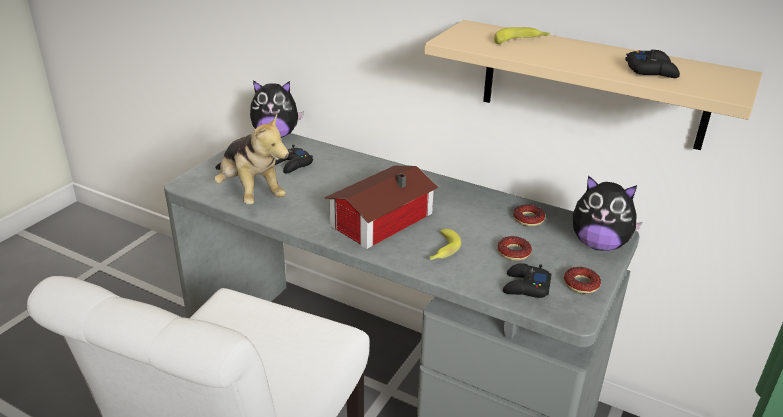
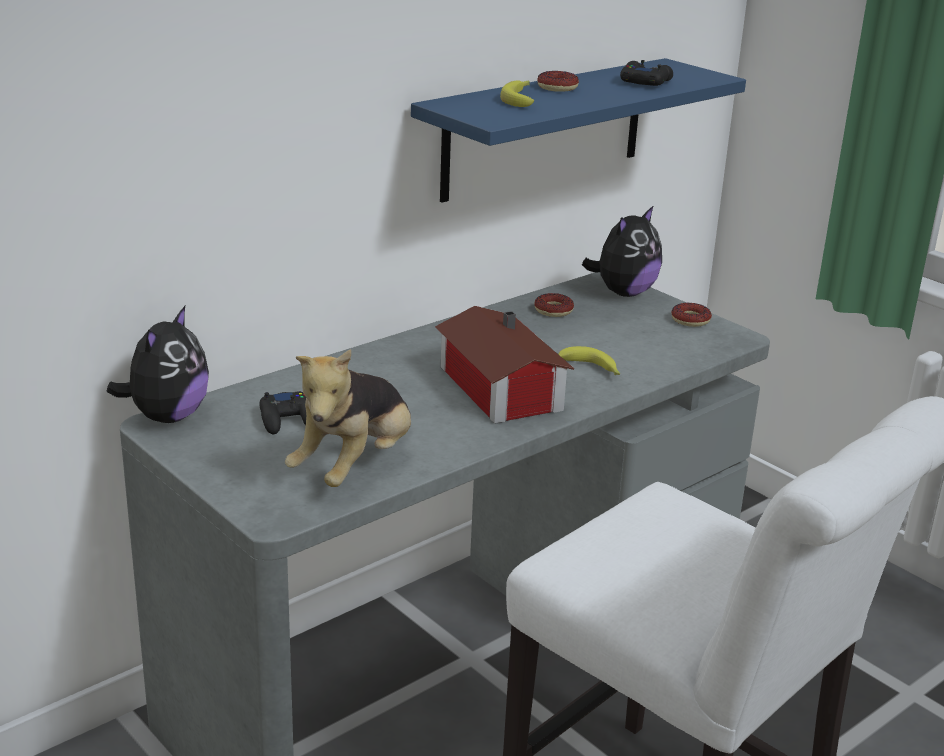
camera: 70 degrees left, 5 degrees down
plush toy [214,114,289,204] -> plush toy turned 135 degrees clockwise [285,349,411,487]
beige shelf [424,20,763,150] -> blue shelf [411,58,746,203]
donut [497,236,532,261] -> donut moved to [537,71,579,92]
black game controller [503,263,552,298] -> none

